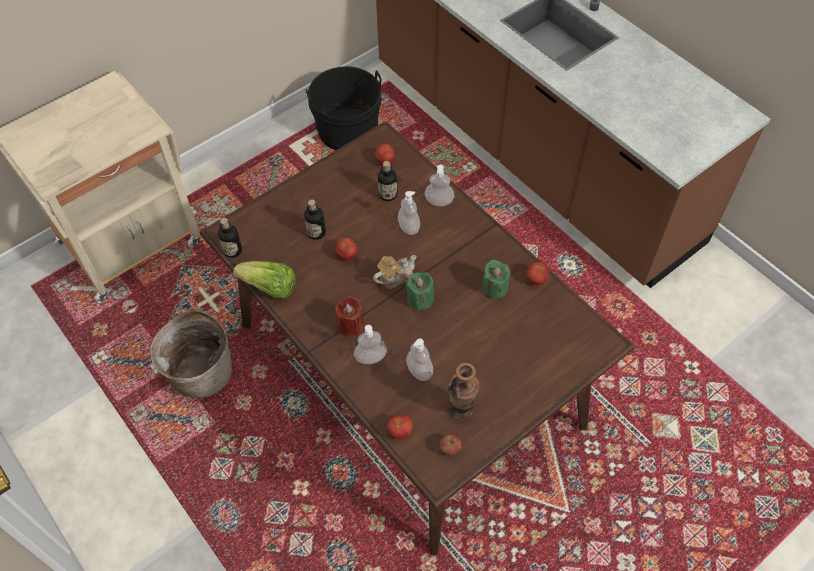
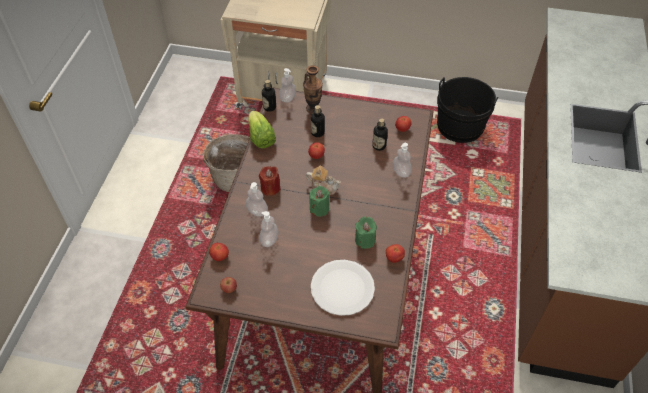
camera: 50 degrees right, 5 degrees down
soap dispenser [398,191,420,235] -> soap dispenser moved to [279,68,296,102]
vase [448,363,480,421] -> vase moved to [303,65,323,114]
none -> white plate [311,260,375,316]

